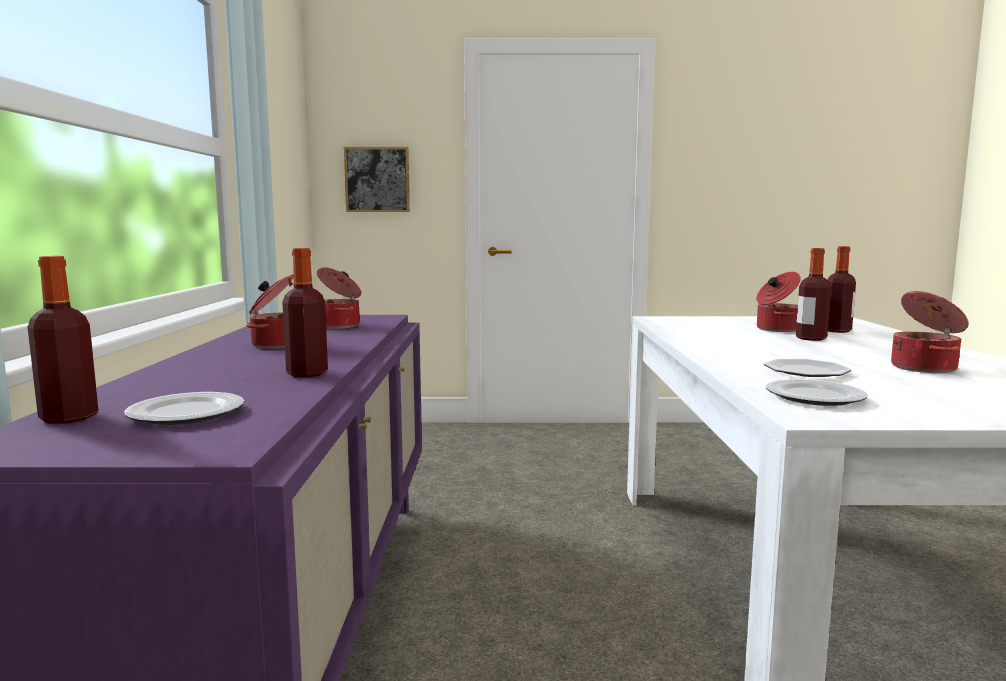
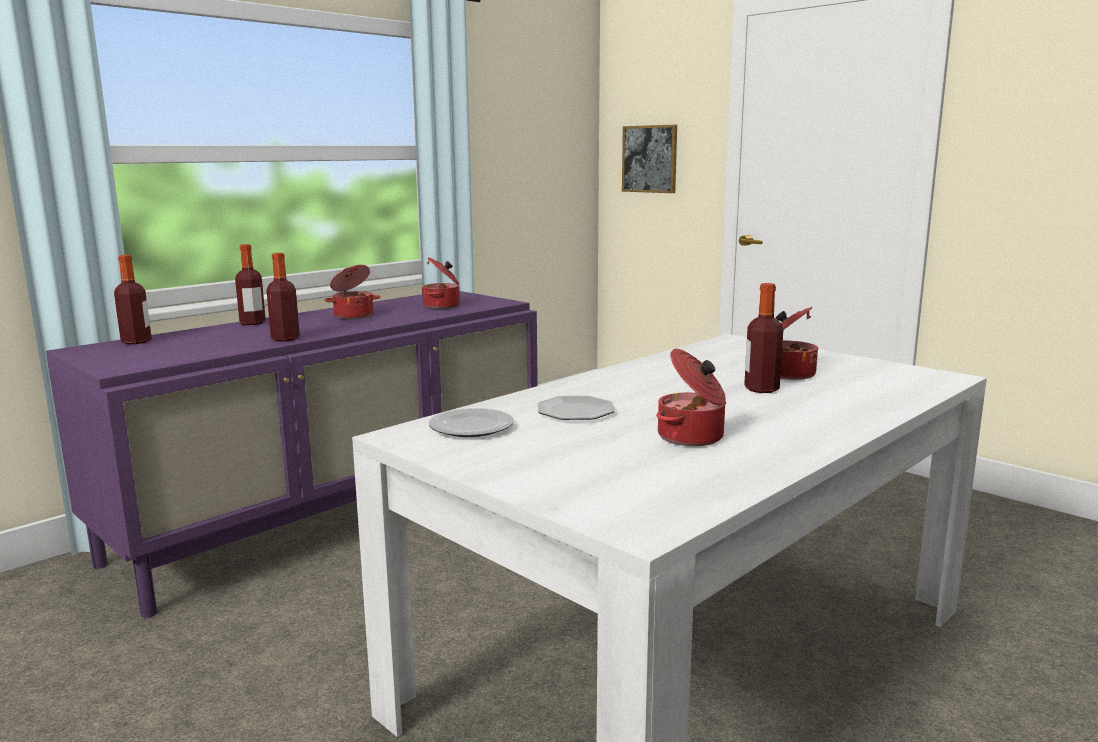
camera: 45 degrees right, 5 degrees up
plate [124,392,244,425] -> none
bottle [827,246,856,333] -> bottle moved to [235,244,266,325]

